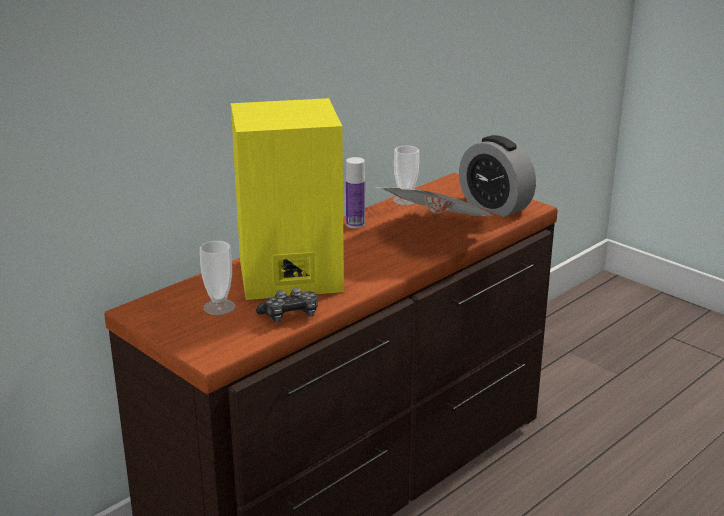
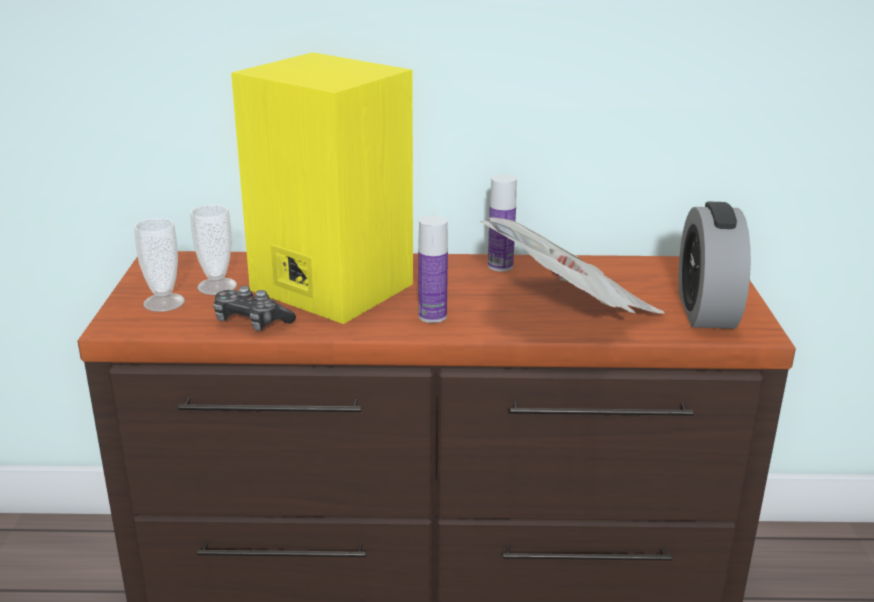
camera: 45 degrees right, 0 degrees up
cup [393,146,419,206] -> cup moved to [134,218,185,312]
none -> bottle [418,215,448,323]

